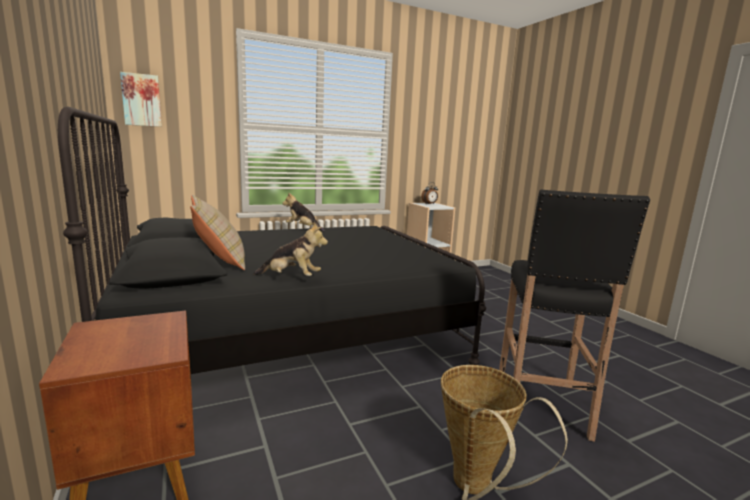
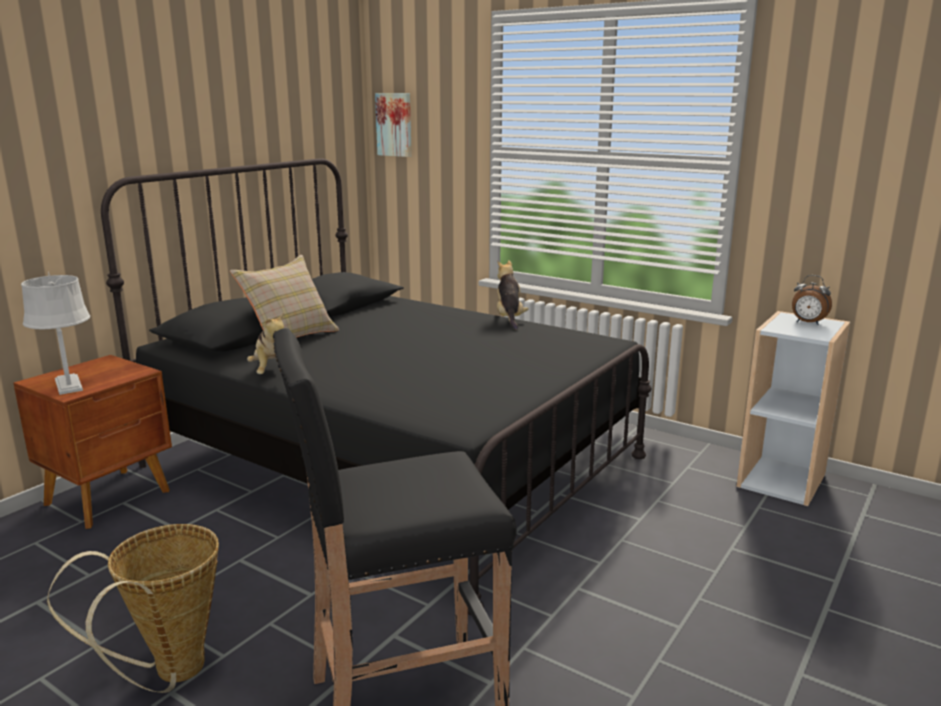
camera: 60 degrees right, 5 degrees up
none -> grey table lamp [21,272,90,395]

